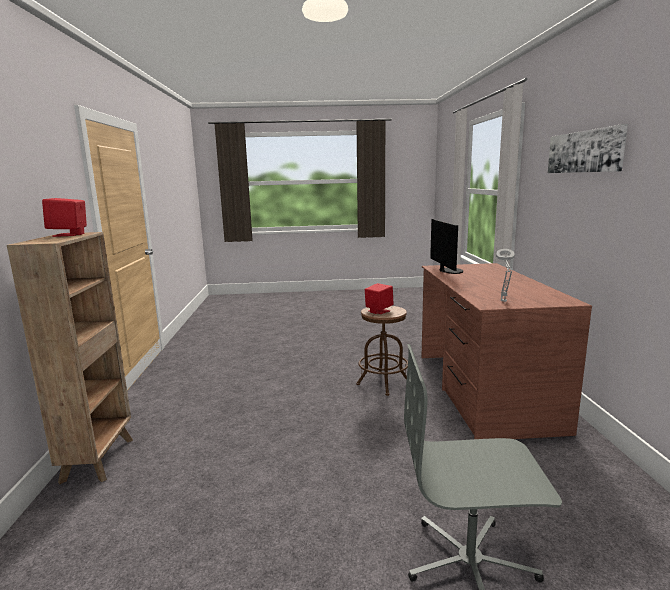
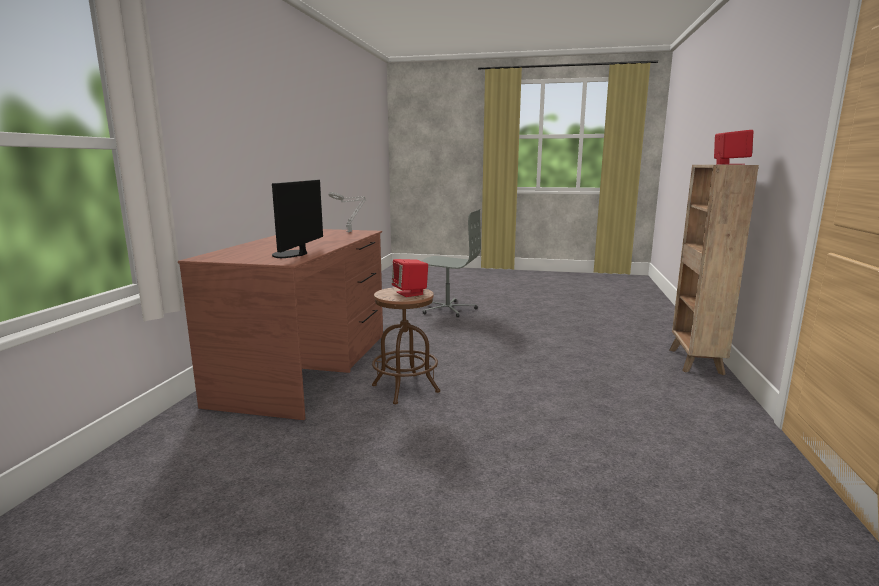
camera: 165 degrees left, 0 degrees up
picture [548,124,628,173] -> none

